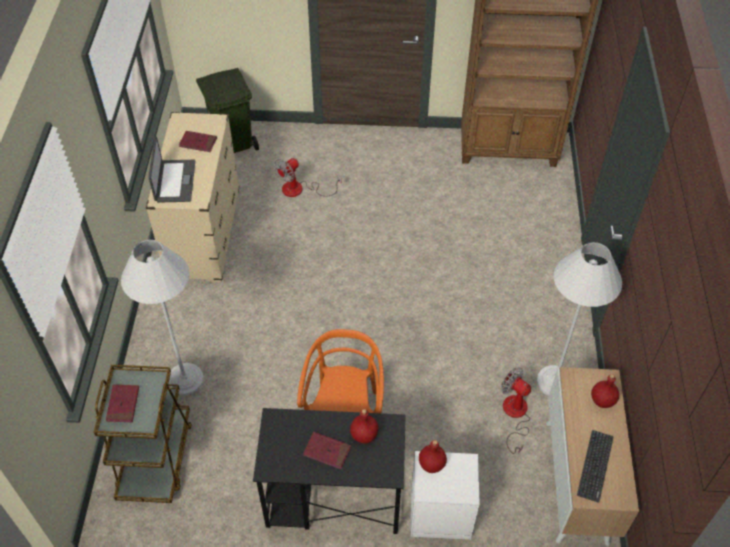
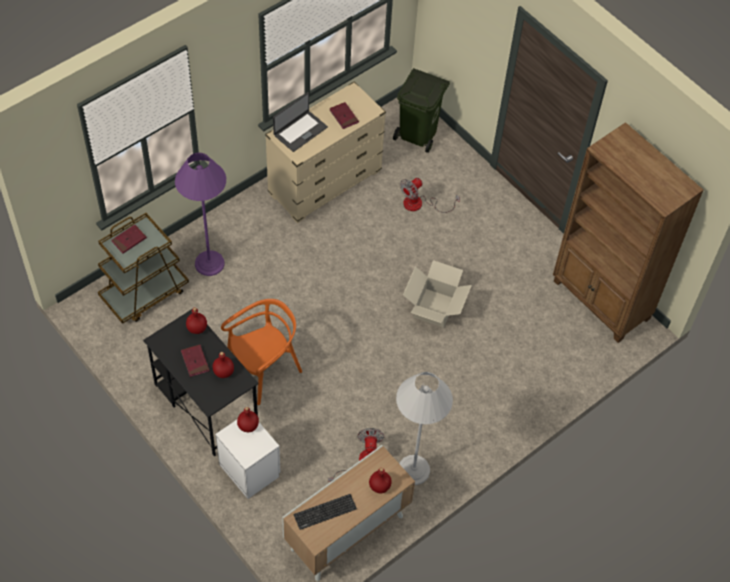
camera: 45 degrees right, 5 degrees up
white floor lamp [121,240,204,395] -> purple floor lamp [175,153,226,276]
fan [274,158,342,197] -> fan turned 45 degrees counterclockwise [400,178,460,213]
none -> red bottle [186,308,207,334]
none -> cardboard box [403,260,472,328]

